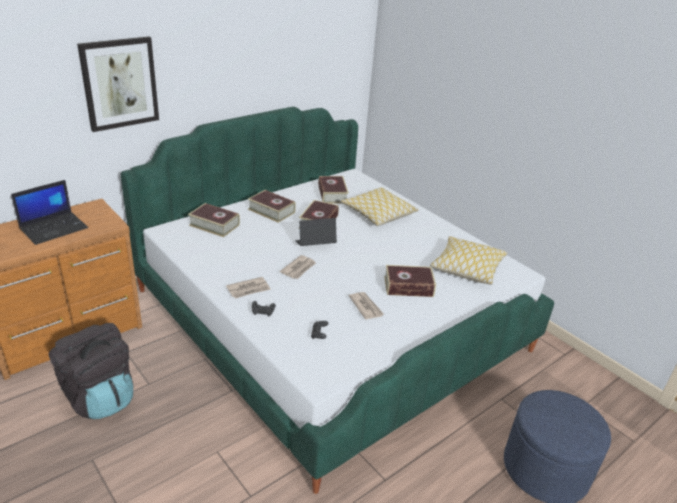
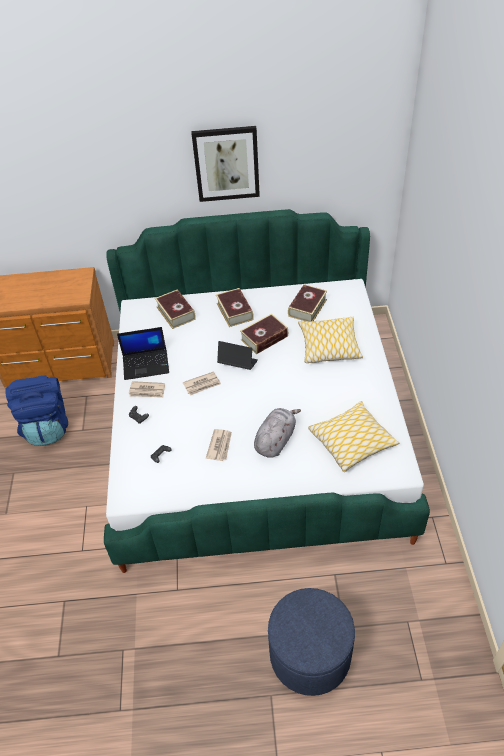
camera: 40 degrees right, 15 degrees up
laptop [11,180,88,245] -> laptop moved to [117,327,169,380]
black backpack [49,323,133,419] -> blue backpack [5,375,68,446]
picture [77,36,159,132] -> picture moved to [191,126,260,202]
book [384,265,436,297] -> grey plush toy [254,408,301,458]

